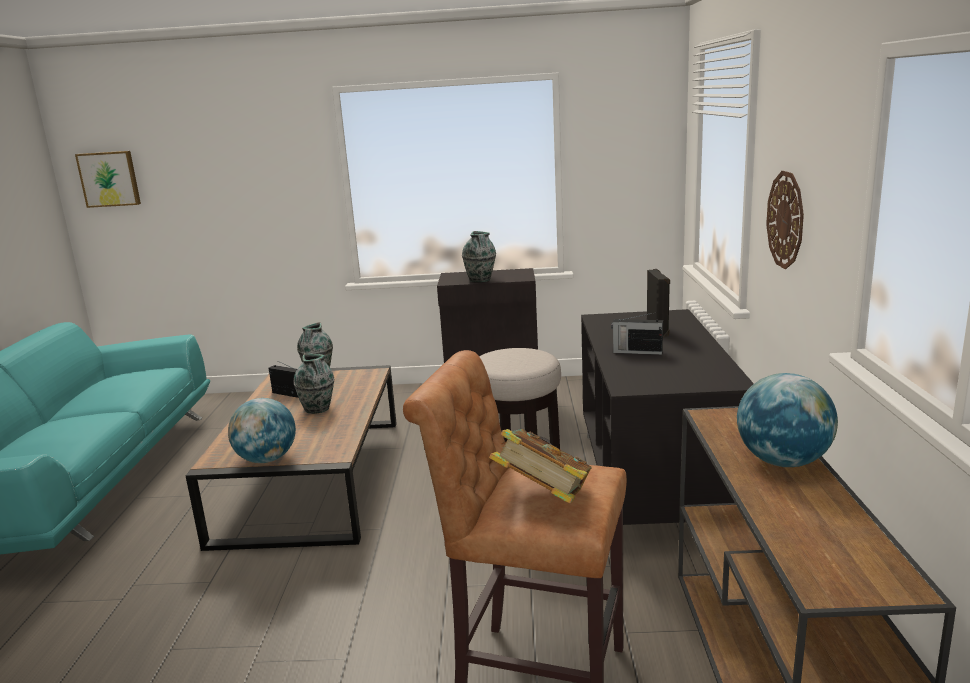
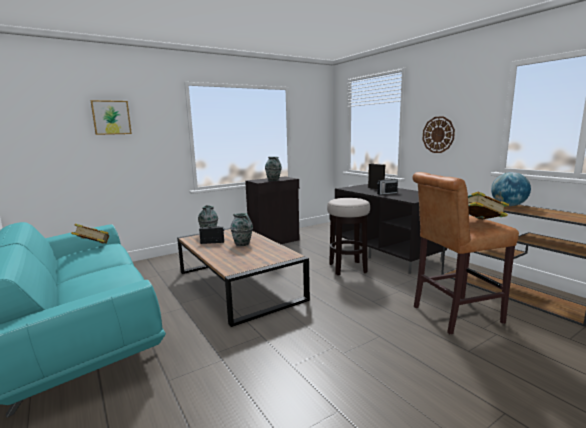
camera: 35 degrees left, 5 degrees down
picture [75,151,141,208] -> picture moved to [91,100,132,135]
globe [228,398,296,463] -> none
none -> book [71,224,109,244]

